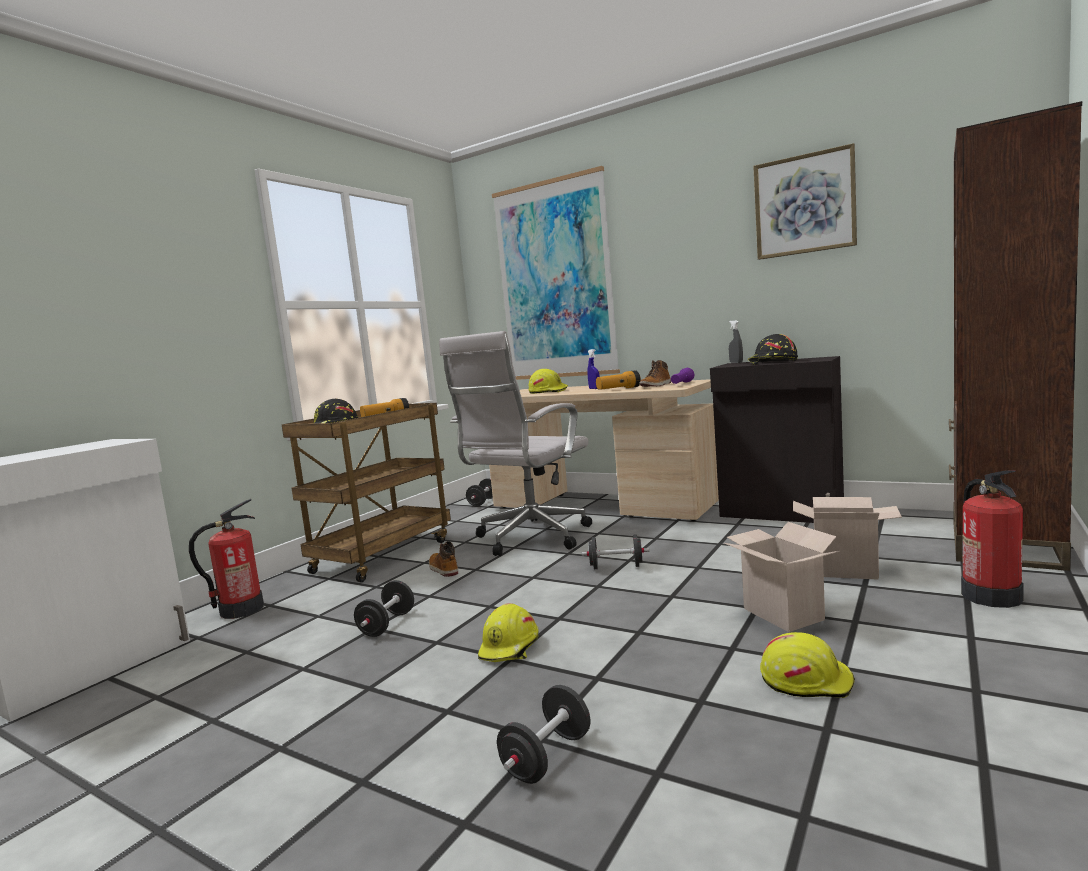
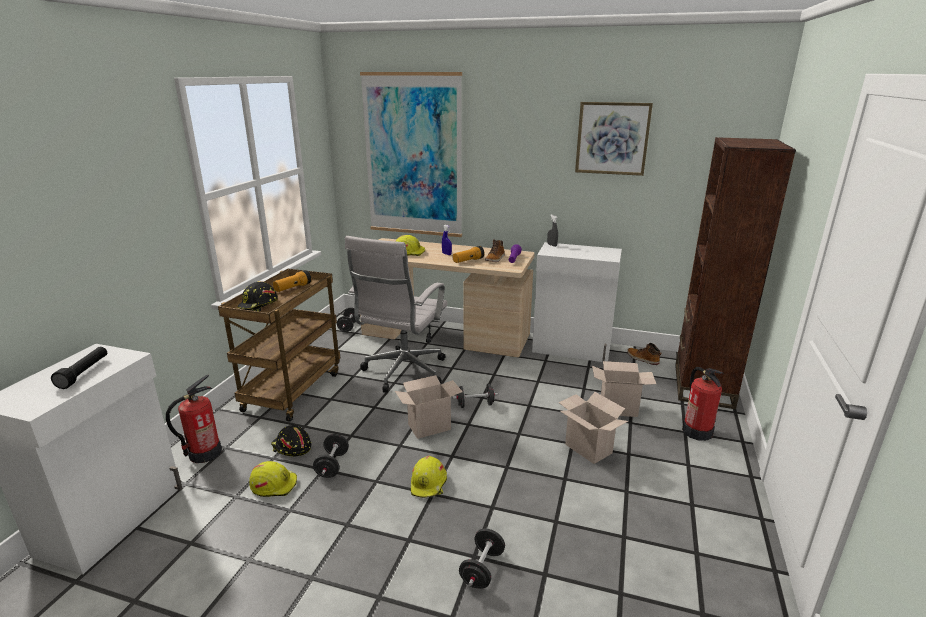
camera: 15 degrees left, 15 degrees up
boot [429,541,458,577] -> boot moved to [627,343,661,365]
black cabinet [710,356,844,523] -> white cabinet [532,242,622,362]
black hard hat [748,334,798,365] -> black hard hat moved to [271,425,311,456]
yellow hard hat [760,632,855,698] -> yellow hard hat moved to [249,461,297,497]
none -> black flashlight [51,347,107,389]
none -> cardboard box [395,375,463,439]

